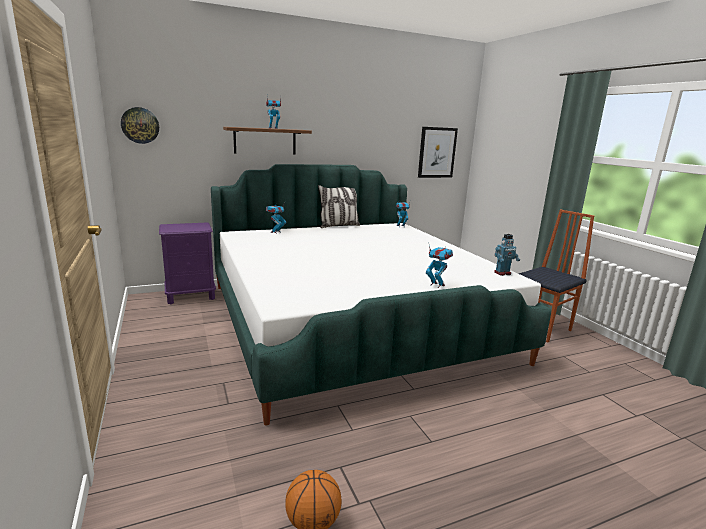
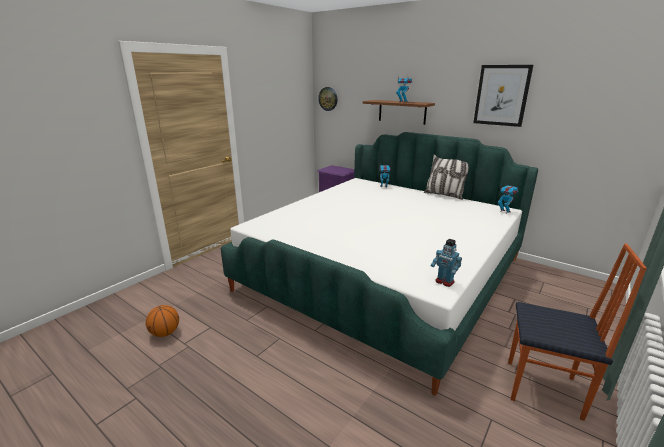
camera: 60 degrees right, 5 degrees up
picture [418,127,458,178] -> picture moved to [473,65,533,127]
toy robot [426,245,453,288] -> none

